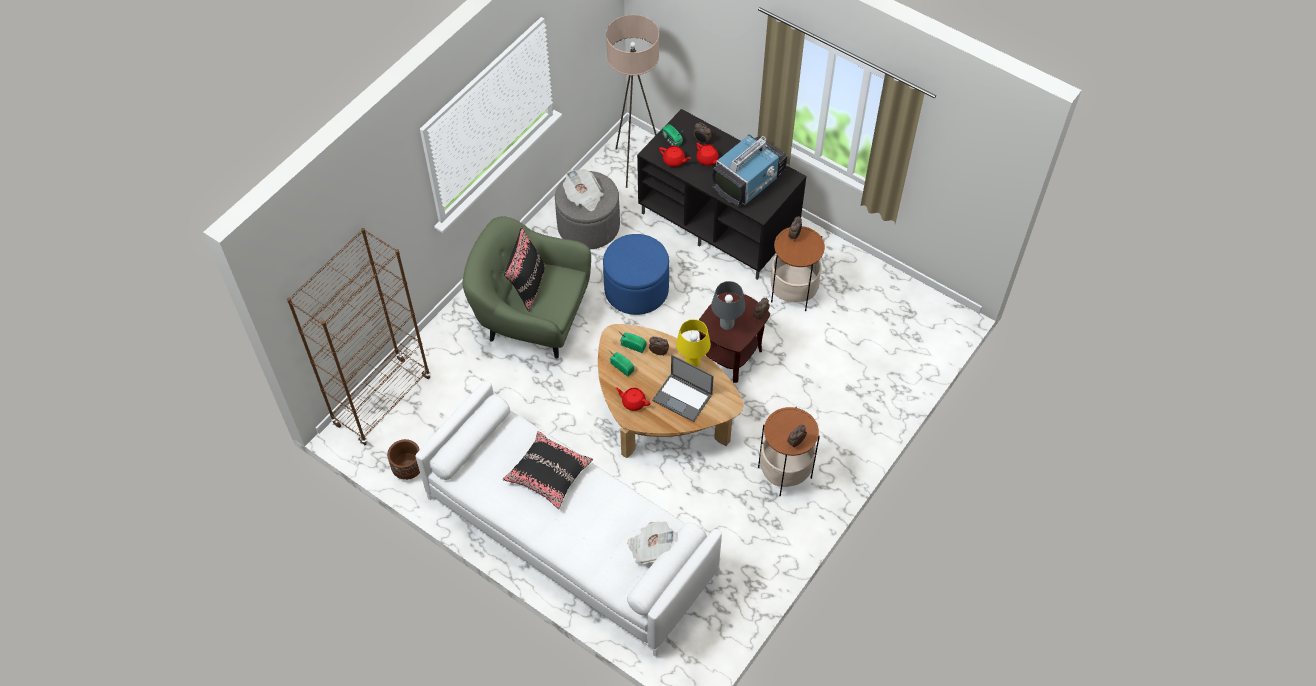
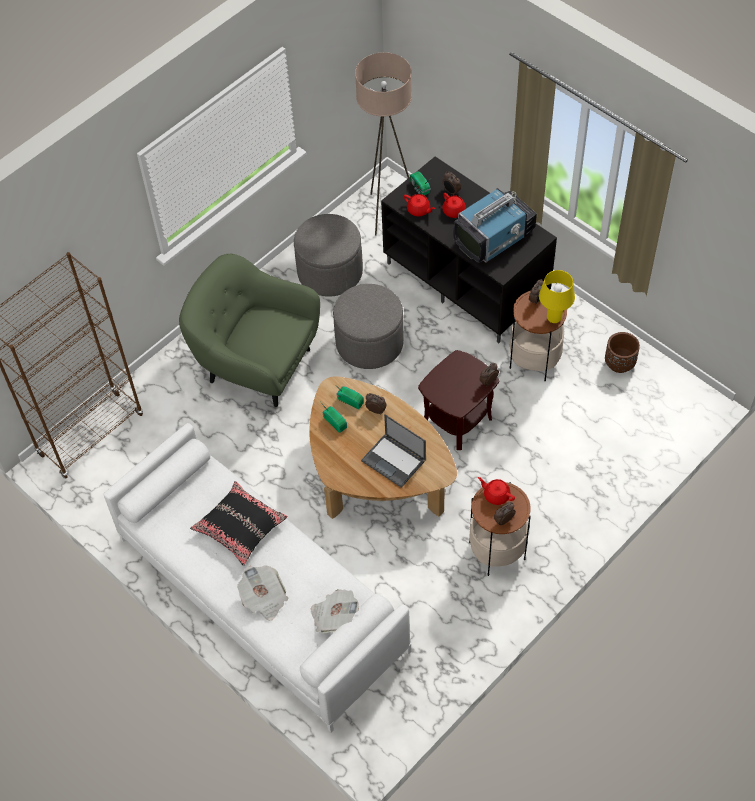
camera: 10 degrees right, 0 degrees up
brown planter [387,439,420,480] -> brown planter moved to [605,332,640,373]
black pillow [504,227,546,312] -> none
newspaper [563,169,603,211] -> newspaper moved to [237,565,288,621]
blue ottoman [603,234,669,315] -> grey ottoman [333,284,404,369]
red teapot [615,387,650,411] -> red teapot moved to [478,477,515,505]
yellow table lamp [676,319,711,367] -> yellow table lamp moved to [539,270,575,323]
grey table lamp [711,281,745,330] -> none

